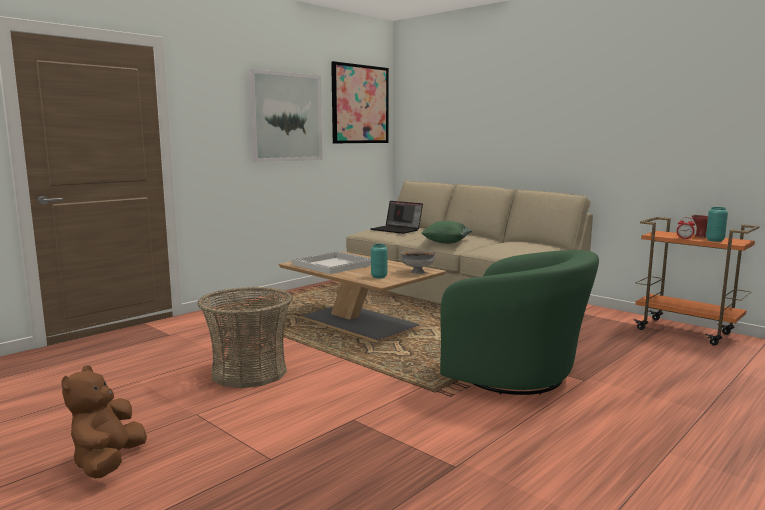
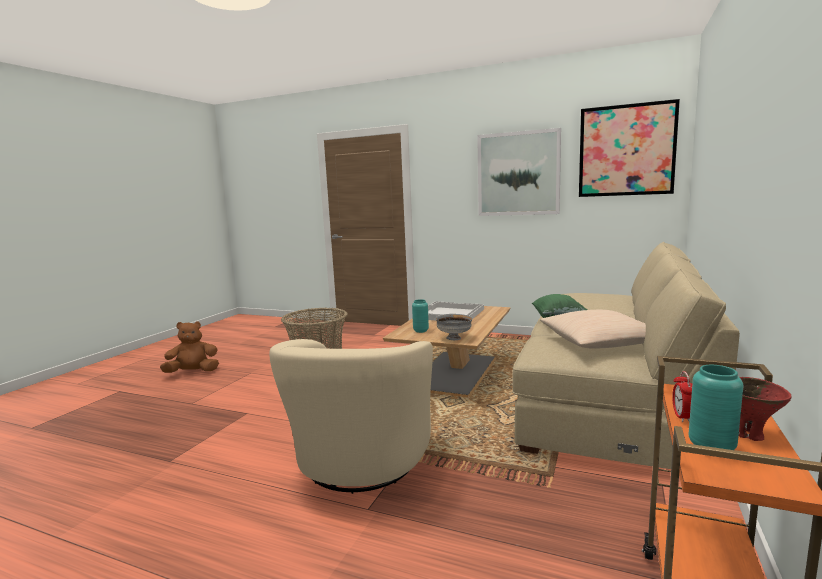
camera: 70 degrees right, 0 degrees up
laptop [370,201,423,234] -> none
green armchair [440,250,599,395] -> beige armchair [269,339,433,494]
none -> beige pillow [540,310,646,349]

